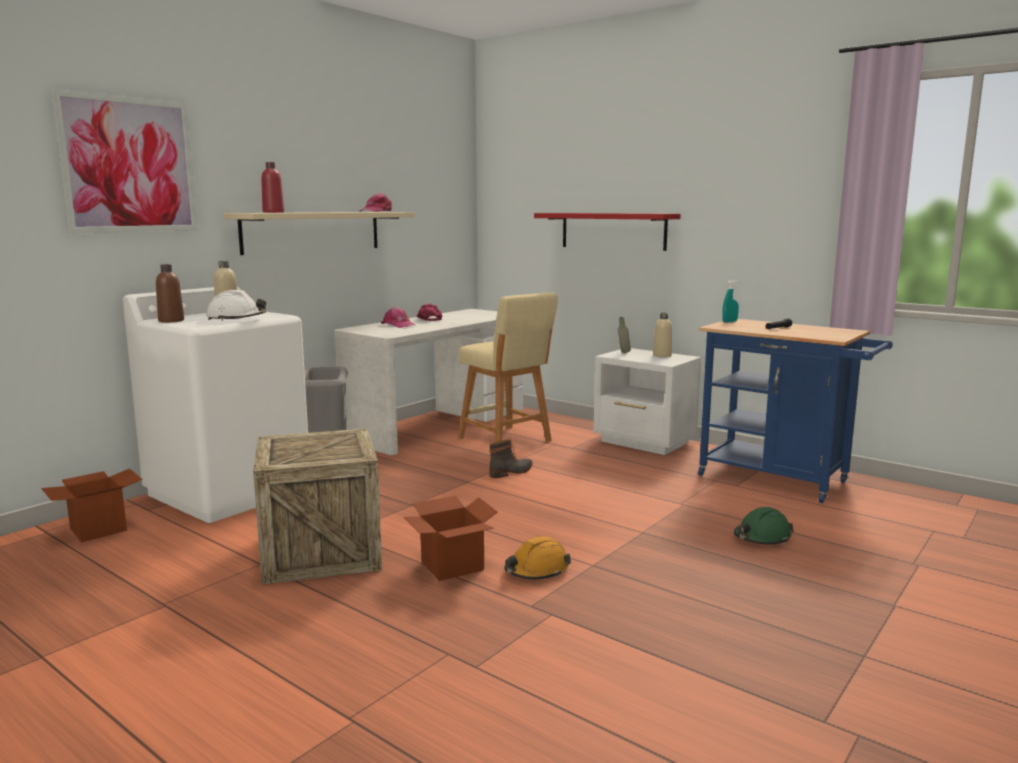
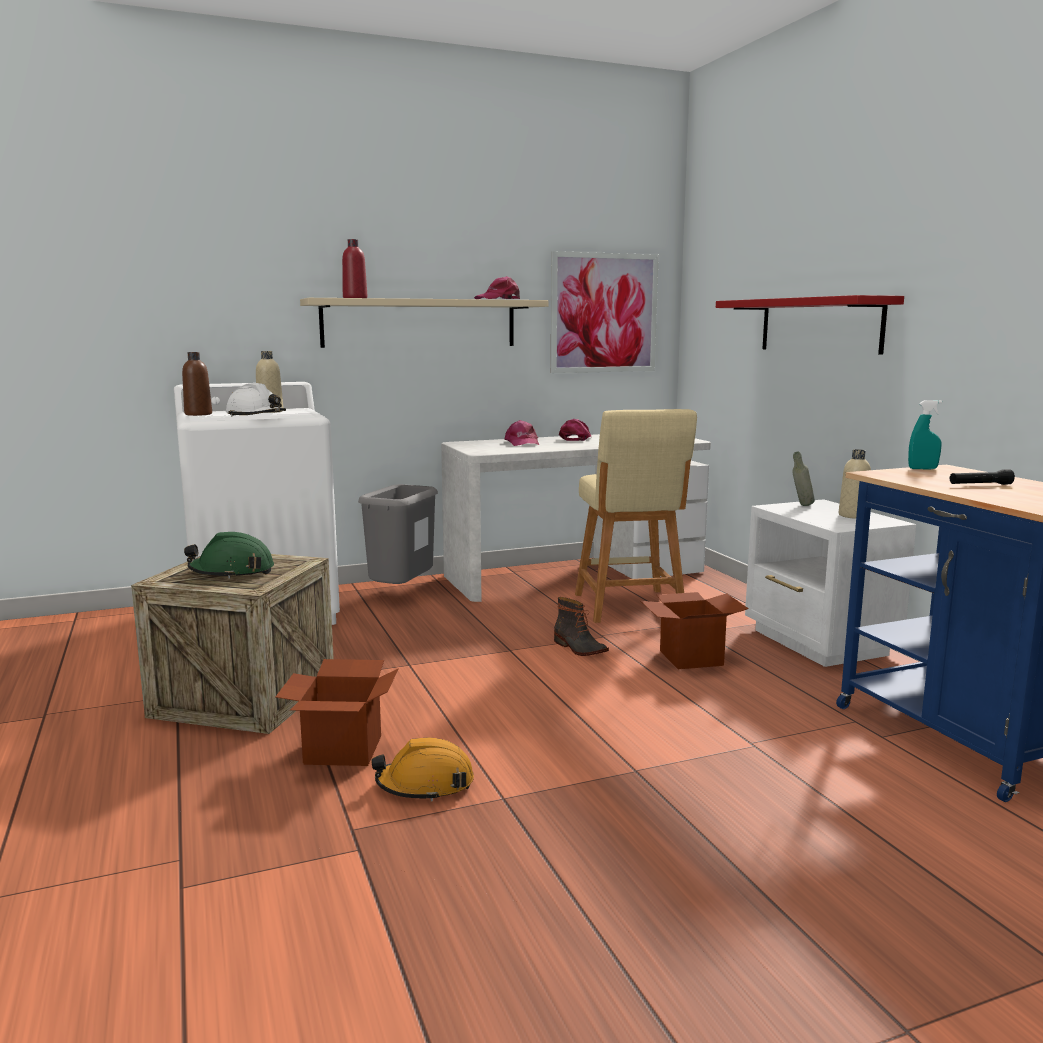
camera: 30 degrees right, 0 degrees up
cardboard box [41,468,143,542] -> cardboard box moved to [641,592,749,669]
picture [51,89,198,233] -> picture moved to [551,251,659,373]
boot [489,440,532,478] -> boot turned 60 degrees clockwise [554,597,609,656]
green hard hat [734,507,794,545] -> green hard hat moved to [184,532,274,579]

